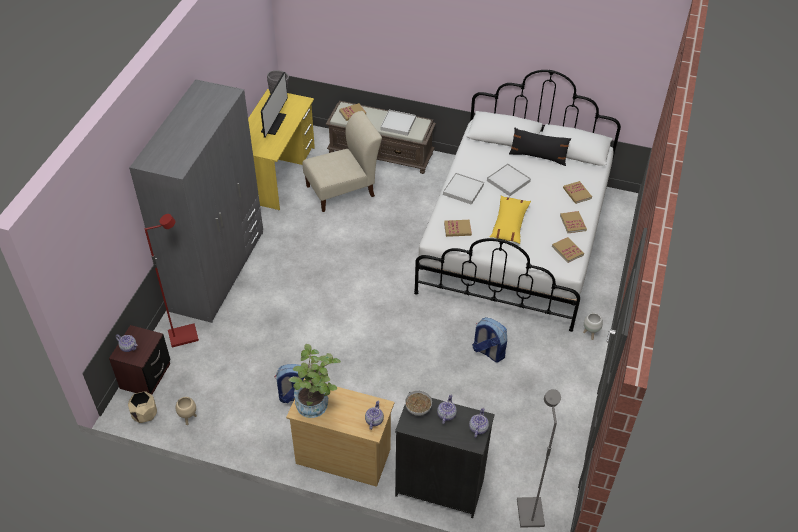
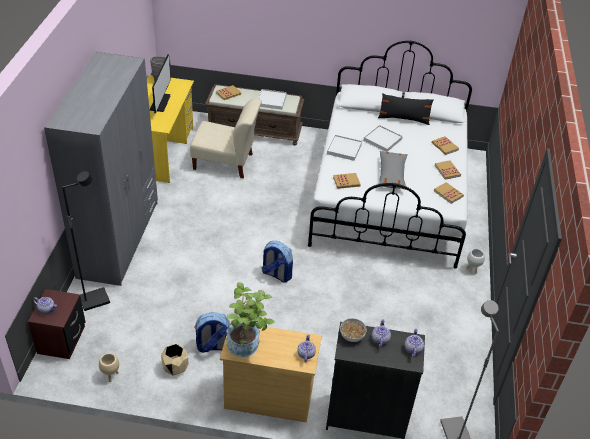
camera: 10 degrees left, 5 degrees down
beige planter [128,391,157,423] -> beige planter moved to [161,344,189,376]
red floor lamp [145,214,199,347] -> black floor lamp [62,171,110,311]
beige chair [303,111,382,212] -> beige chair turned 45 degrees clockwise [190,98,262,178]
backpack [472,317,507,362] -> backpack moved to [261,241,293,283]
yellow pillow [490,196,531,244] -> grey pillow [379,151,408,190]

